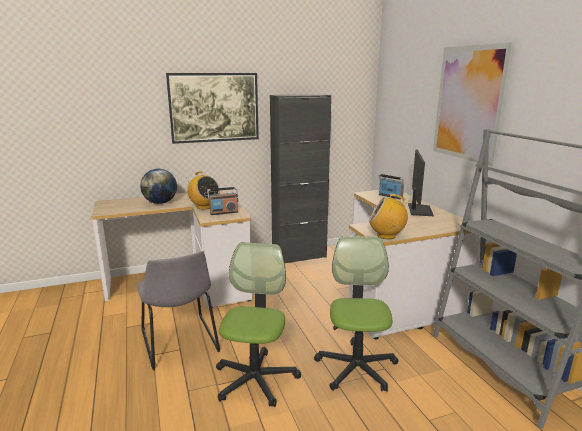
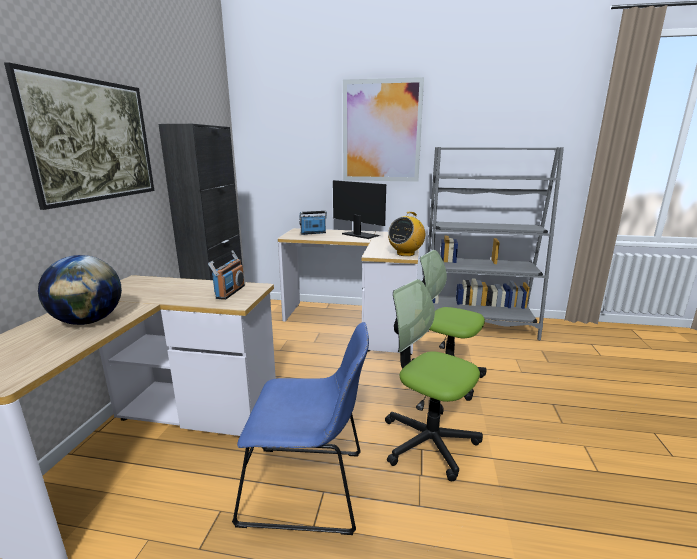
camera: 60 degrees left, 0 degrees up
grey chair [137,251,220,370] -> blue chair [232,322,369,535]
radio [186,171,220,209] -> none

